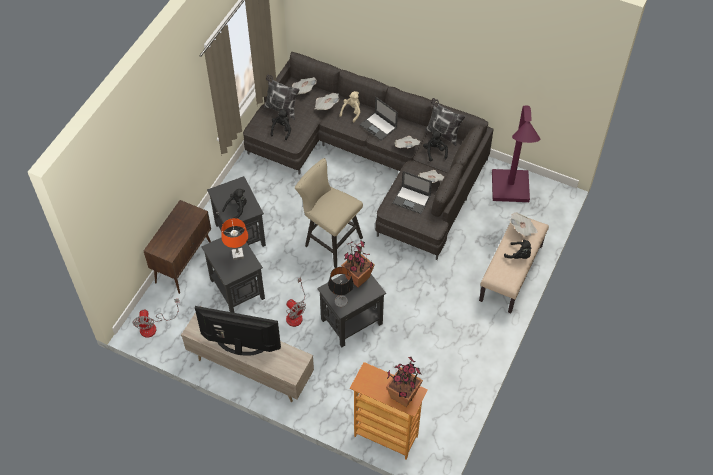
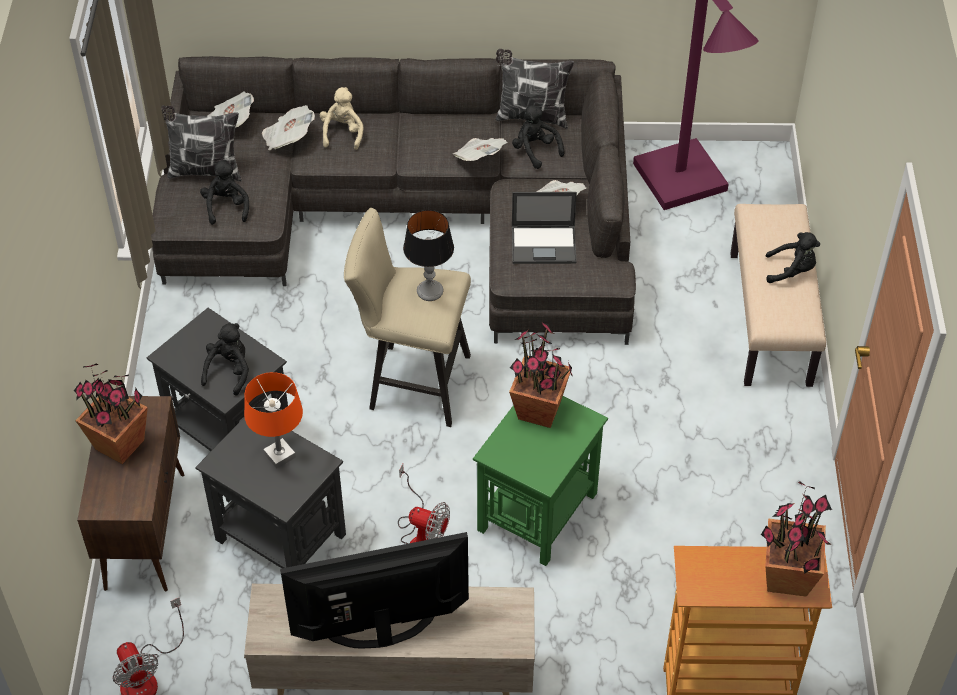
camera: 25 degrees left, 5 degrees down
black side table [317,274,386,347] -> green side table [473,396,608,566]
table lamp [328,267,354,307] -> table lamp moved to [403,210,454,301]
laptop [360,97,398,141] -> none
newspaper [510,213,538,237] -> none
none -> potted plant [74,363,148,464]

